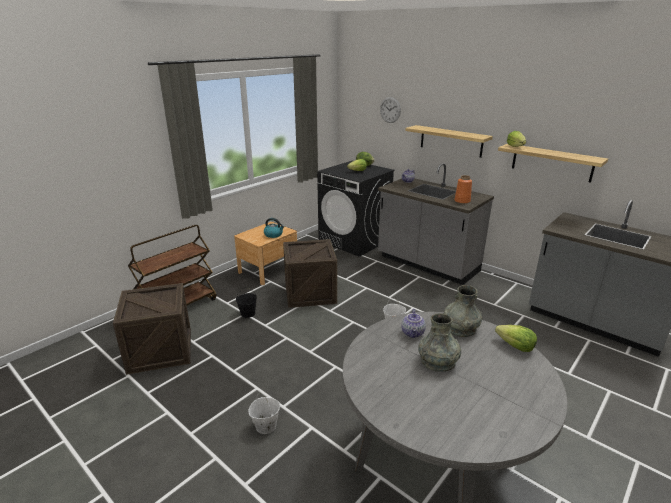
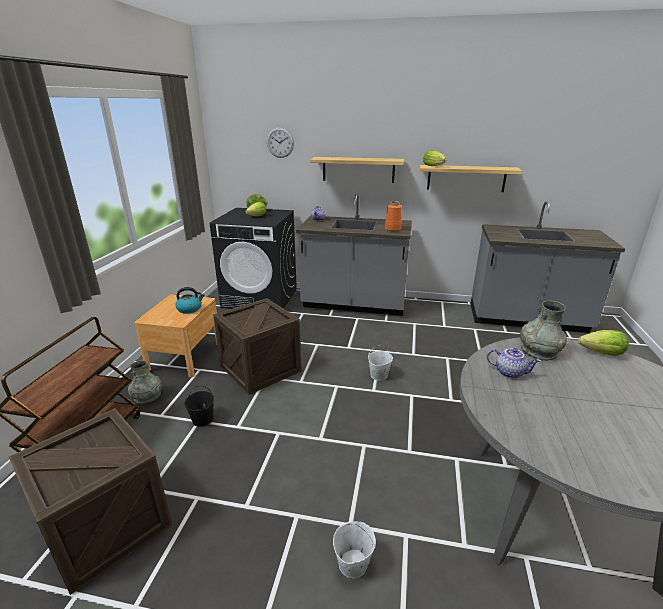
camera: 30 degrees left, 0 degrees up
teapot [401,309,426,338] -> teapot turned 45 degrees counterclockwise [487,348,541,378]
grey vase [418,313,461,372] -> grey vase moved to [128,360,162,404]

